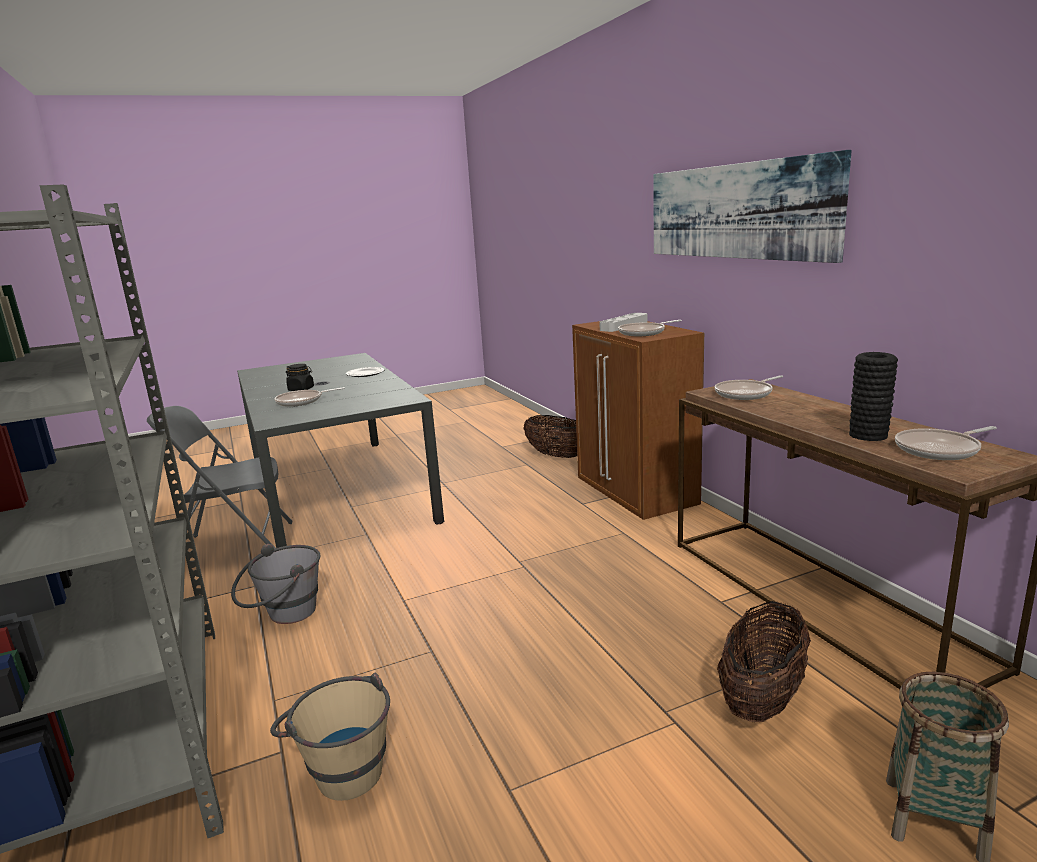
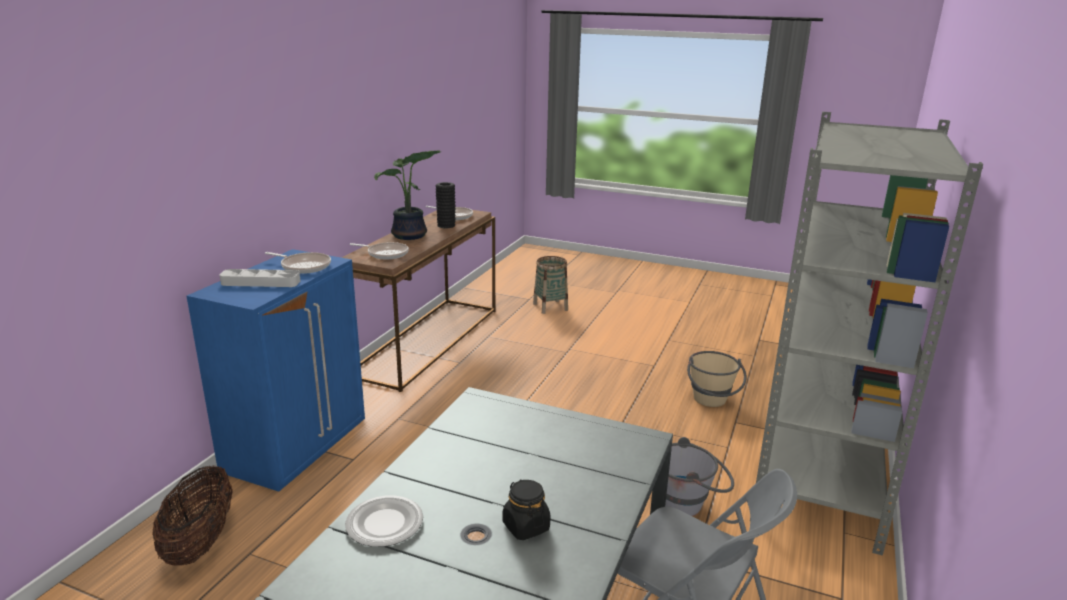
camera: 135 degrees left, 5 degrees up
frying pan [274,387,345,407] -> none
brown cabinet [572,321,704,520] -> blue cabinet [187,249,365,491]
picture [654,150,852,263] -> none
basket [717,601,811,723] -> none
none -> potted plant [374,151,441,240]

